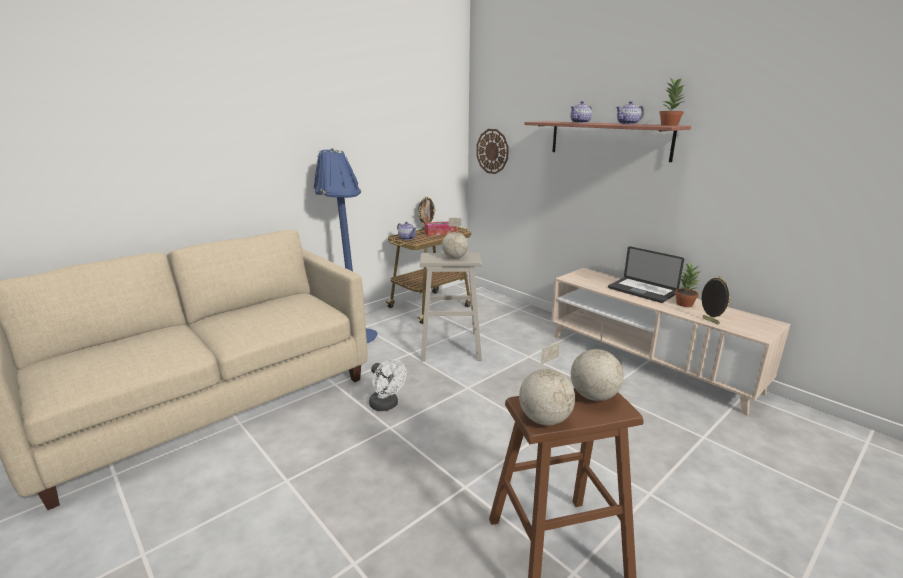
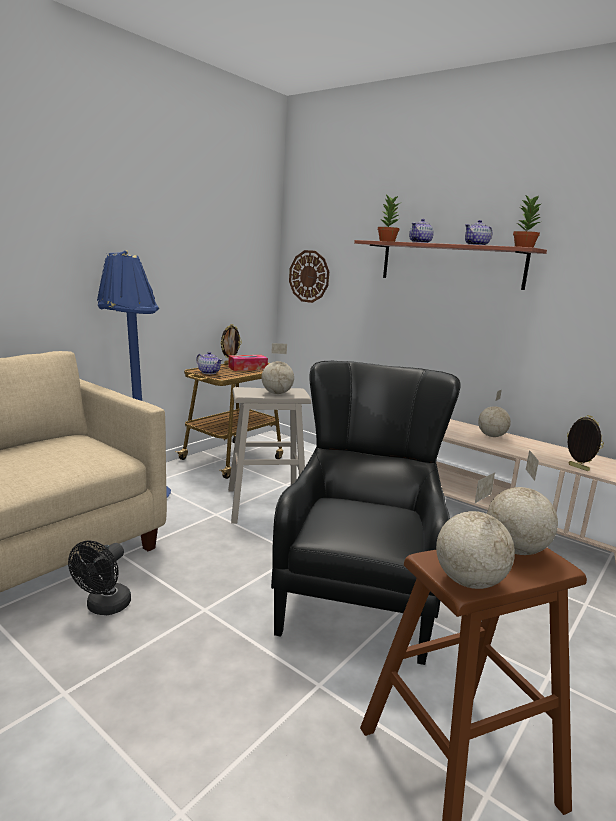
camera: 10 degrees left, 5 degrees down
white fan [369,359,406,411] -> none
laptop [608,246,684,303] -> globe [478,389,511,437]
potted plant [675,262,702,307] -> potted plant moved to [378,195,400,242]
none -> black fan [68,540,131,615]
none -> black armchair [271,361,461,665]

